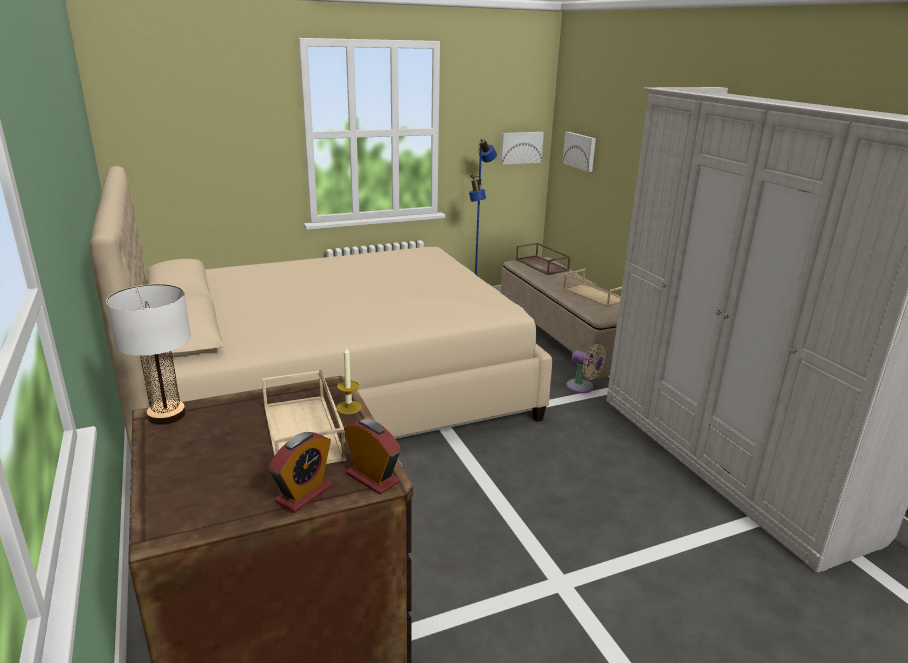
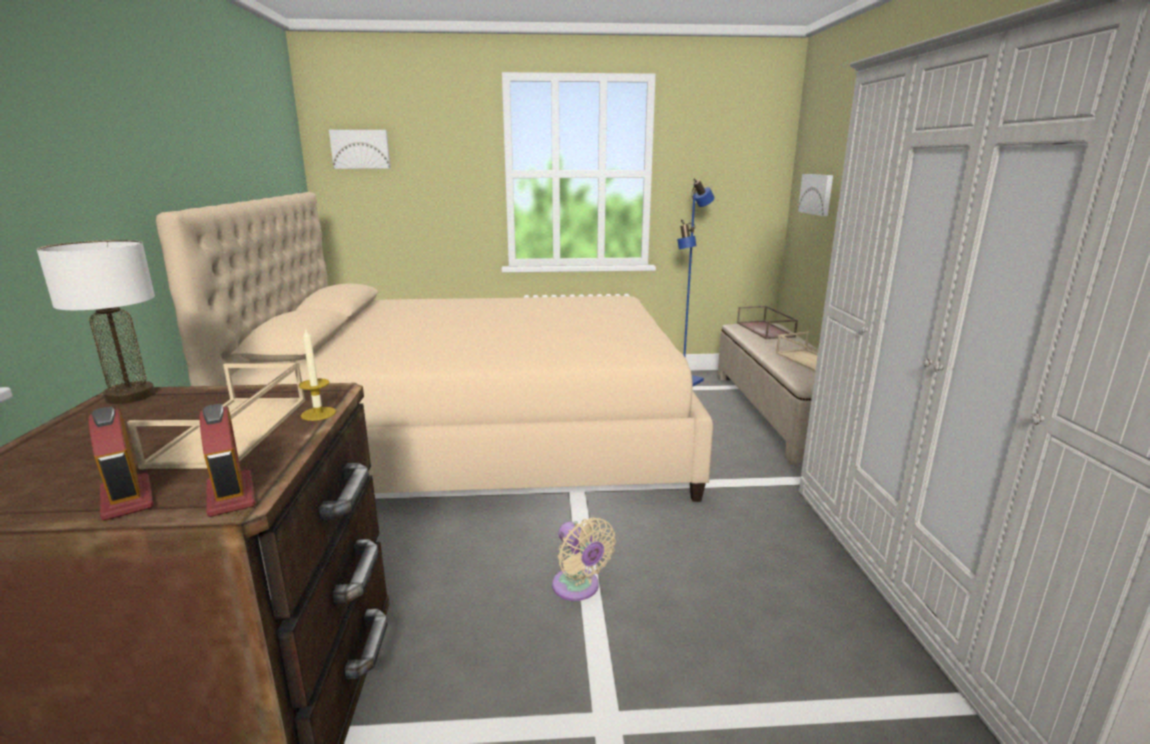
camera: 20 degrees right, 5 degrees down
alarm clock [268,432,332,513] -> alarm clock turned 90 degrees clockwise [89,407,154,521]
picture [500,132,544,165] -> picture moved to [329,130,391,169]
beige fan [566,344,606,393] -> beige fan moved to [552,517,616,601]

